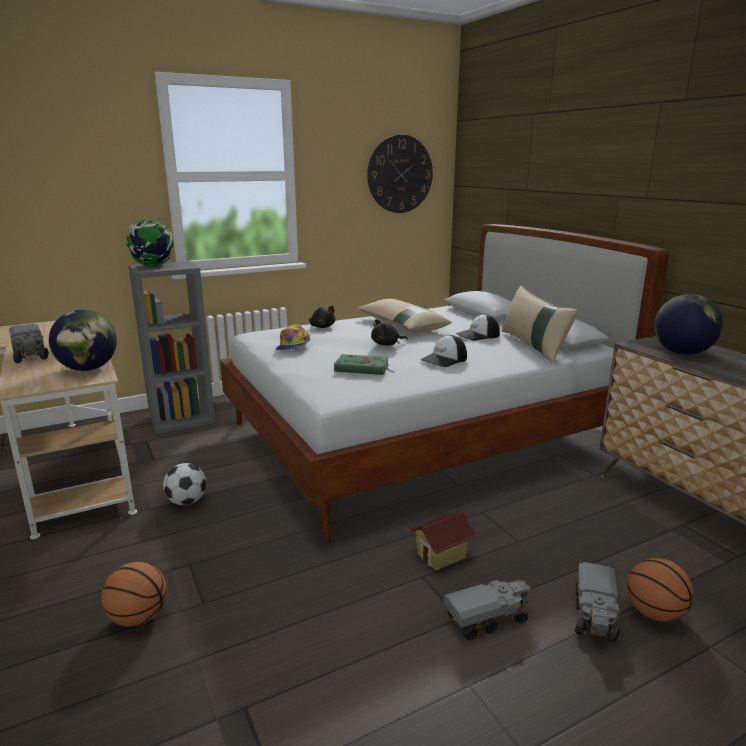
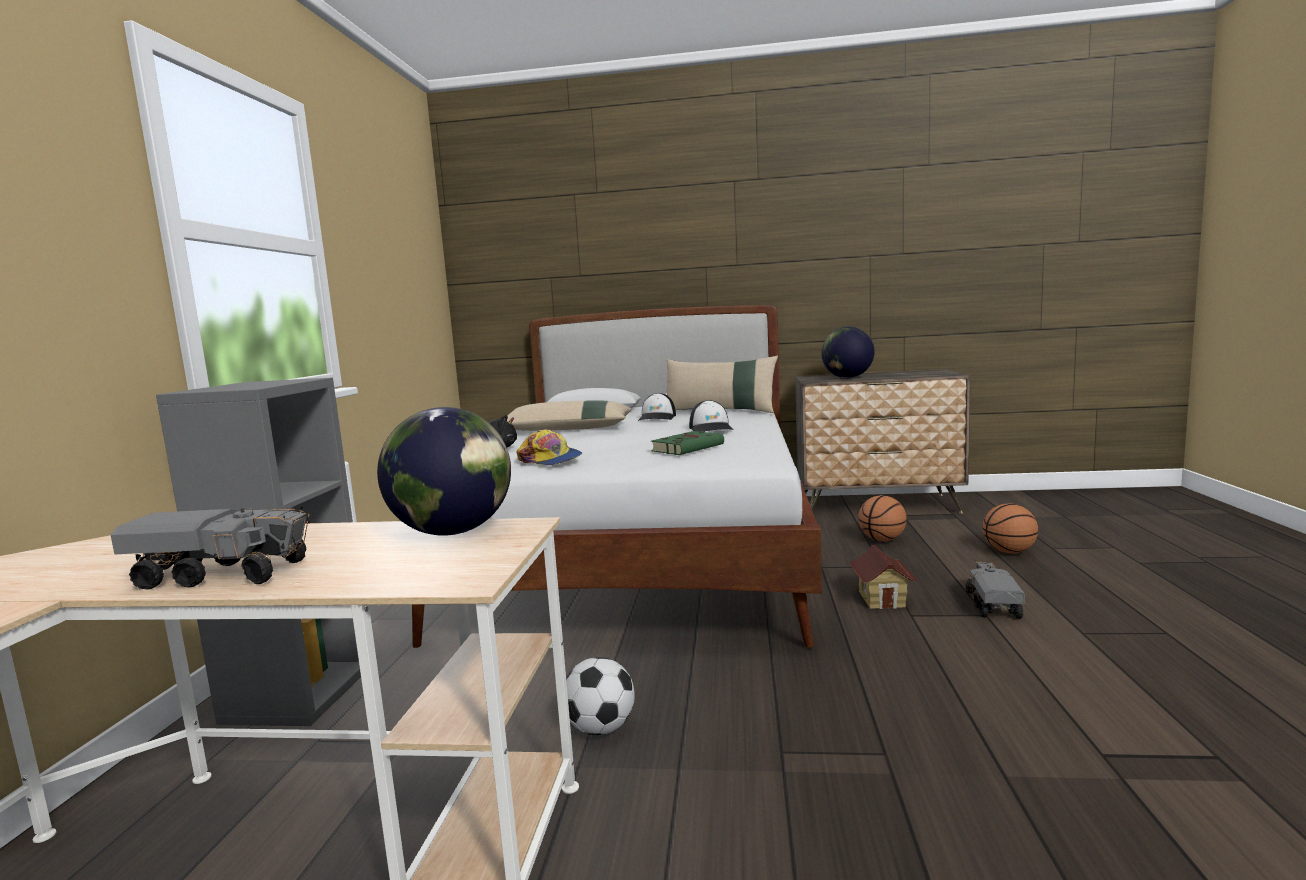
camera: 55 degrees left, 10 degrees down
basketball [101,562,167,627] -> basketball moved to [858,495,907,541]
globe [126,217,174,266] -> none
wall clock [367,135,433,213] -> none
black plush toy [371,319,408,346] -> none
toy truck [575,562,620,643] -> none

